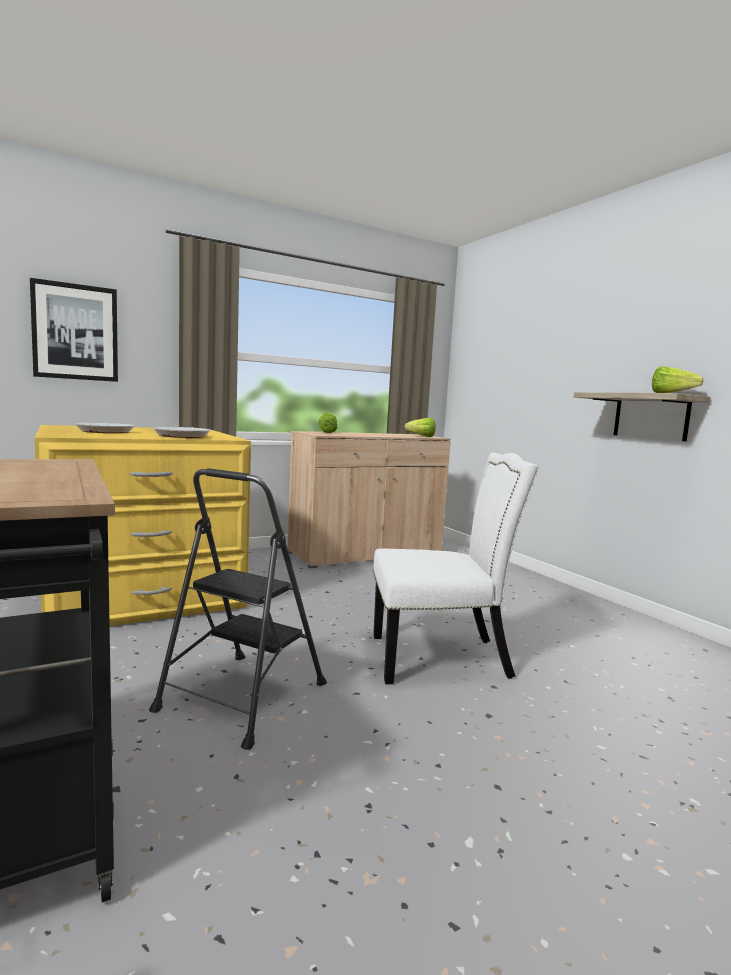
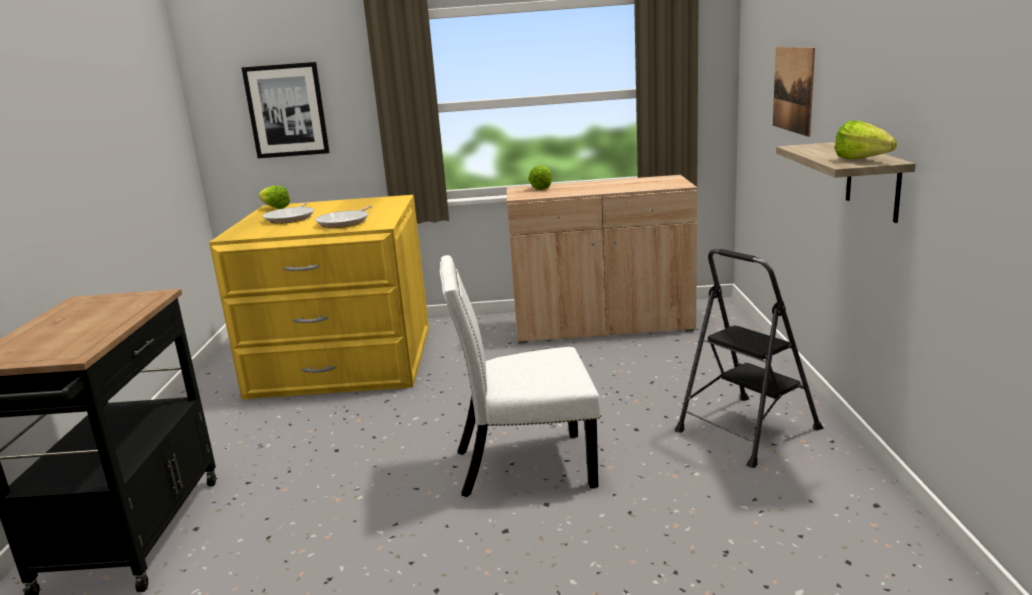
camera: 30 degrees right, 10 degrees up
black step ladder [149,468,327,750] -> black step ladder moved to [675,249,823,468]
white chair [373,453,538,684] -> white chair turned 150 degrees clockwise [440,255,601,497]
lettuce [404,418,436,437] -> lettuce moved to [258,185,290,209]
none -> picture [773,47,815,137]

